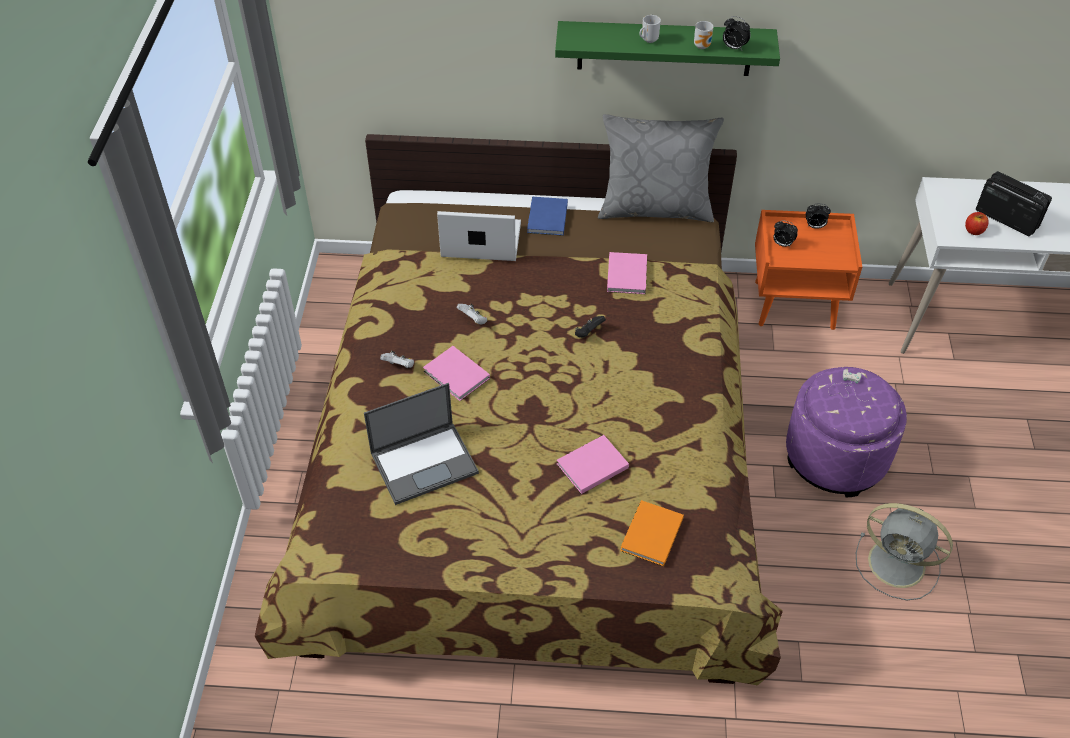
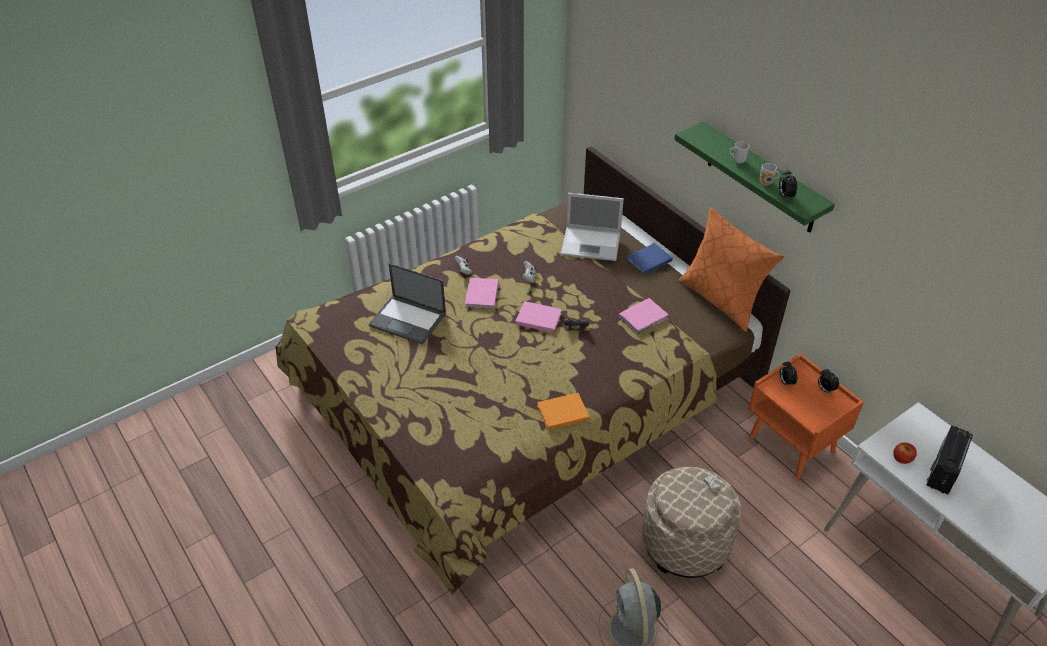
camera: 50 degrees right, 5 degrees down
laptop [437,211,521,261] -> laptop turned 135 degrees clockwise [561,193,624,261]
pink book [557,435,629,494] -> pink book moved to [516,301,562,333]
grey pillow [598,114,724,222] -> orange pillow [678,207,784,332]
orange book [620,500,684,566] -> orange book moved to [537,393,589,430]
purple ottoman [786,367,907,497] -> beige ottoman [642,467,741,578]
radio [976,171,1052,236] -> radio turned 150 degrees counterclockwise [926,425,973,494]

